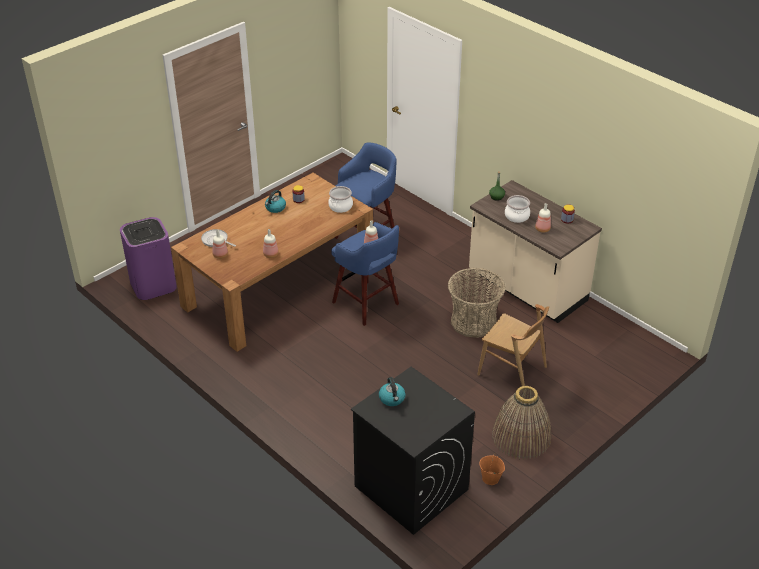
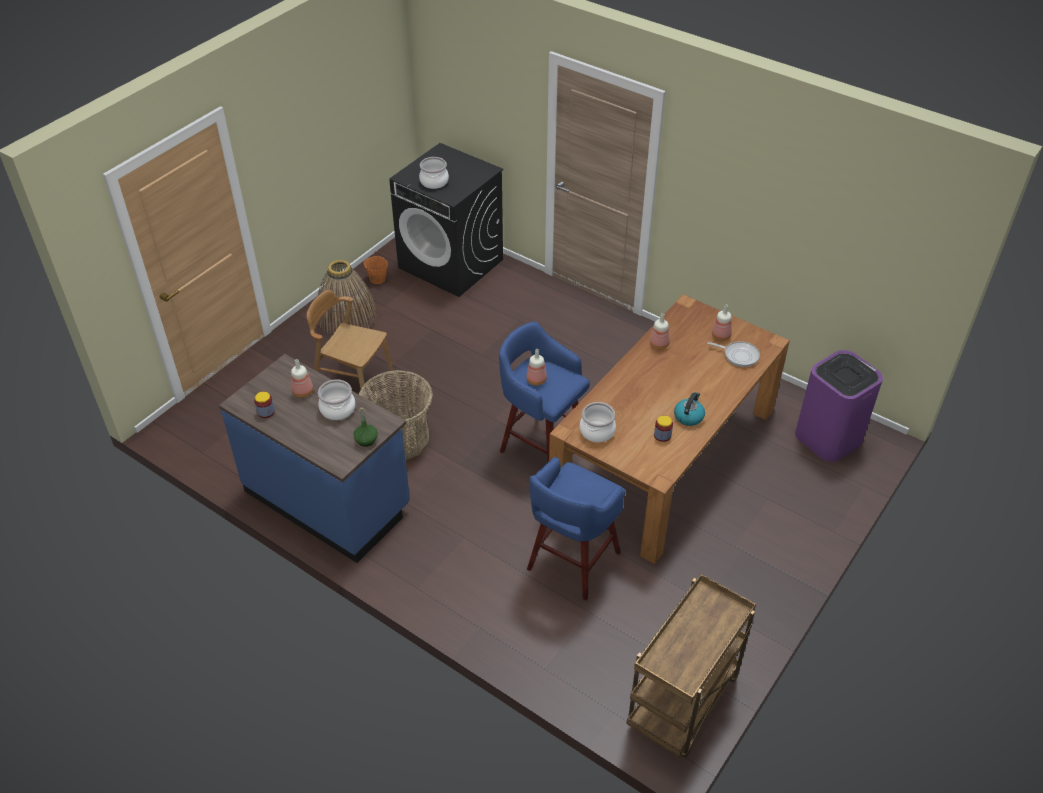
camera: 170 degrees right, 5 degrees up
kettle [379,377,405,406] -> none
beige counter [469,180,602,323] -> blue counter [219,354,410,563]
none -> cooking pot [419,157,449,189]
none -> brown cart [626,574,756,758]

